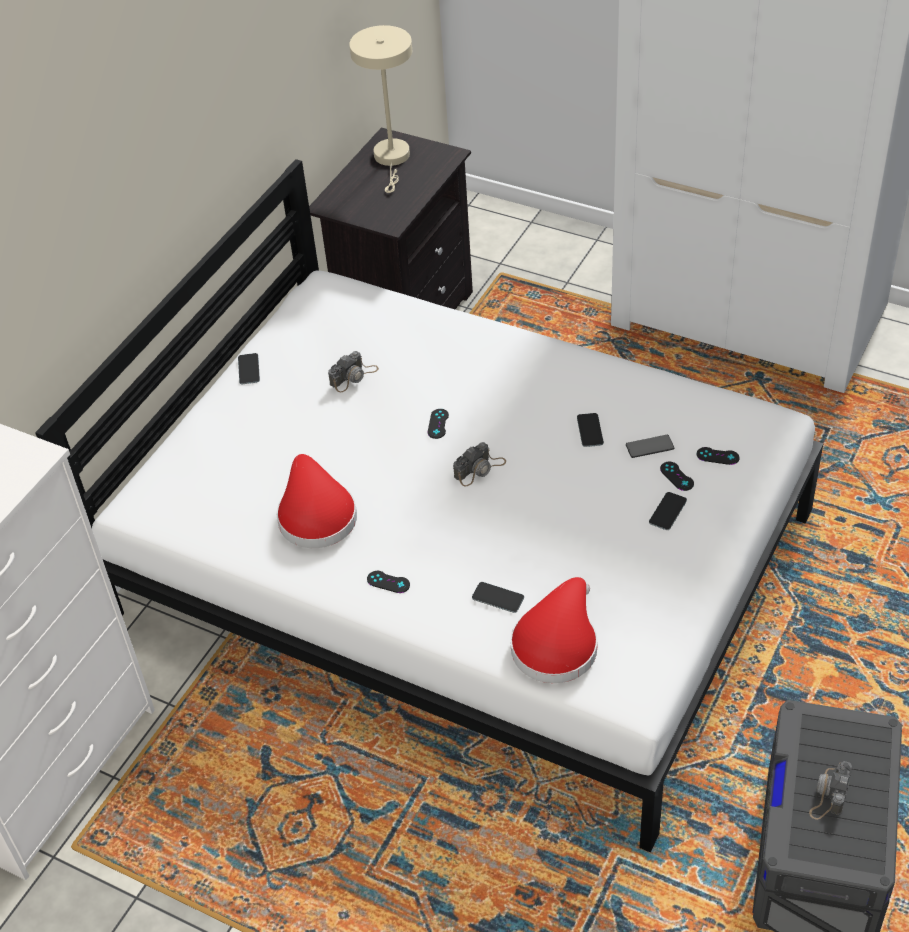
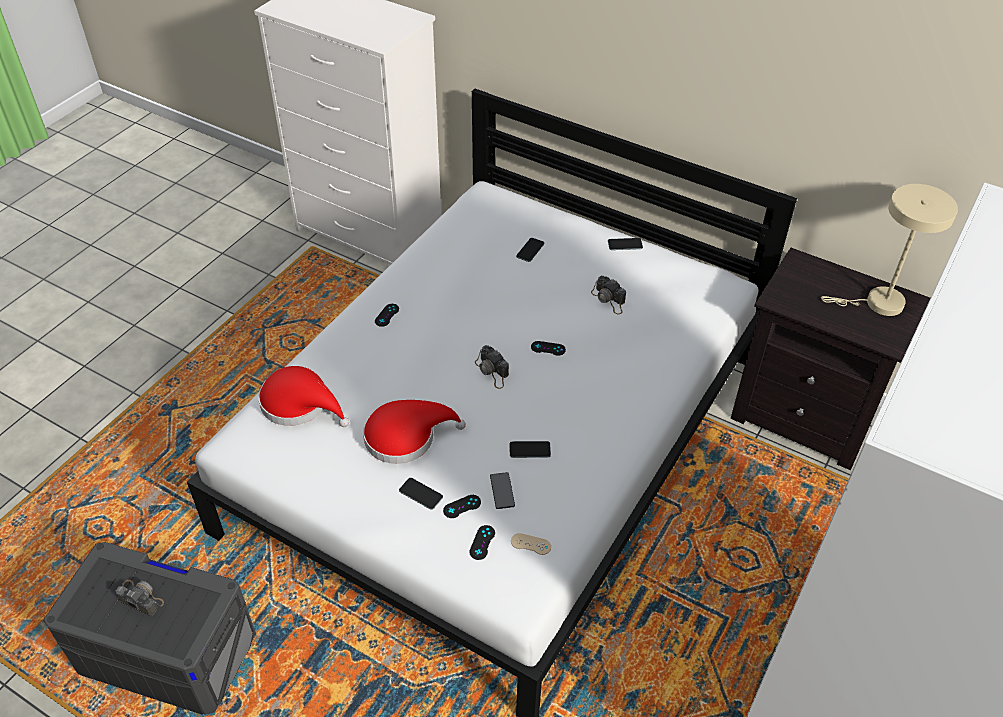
camera: 90 degrees right, 0 degrees up
red hat [276,454,357,548] -> red hat moved to [363,400,466,464]
phone [472,582,524,613] -> phone moved to [516,238,544,262]
none -> beige game controller [511,533,551,555]

